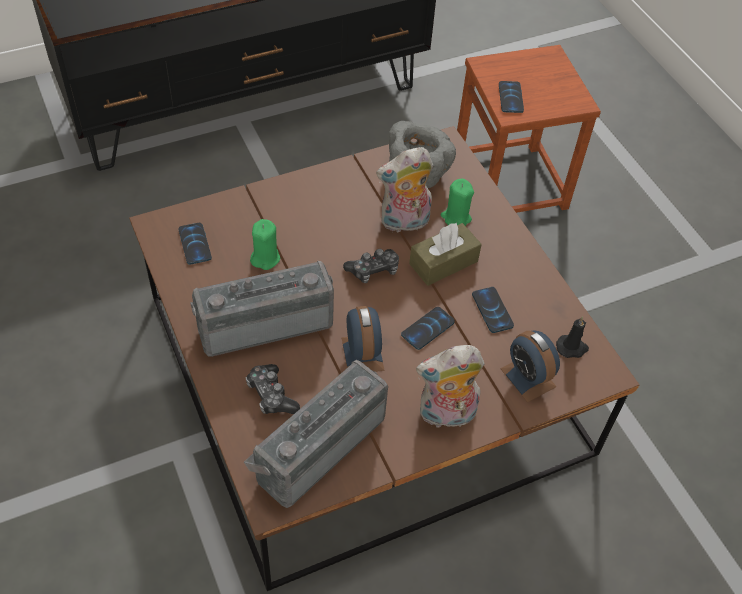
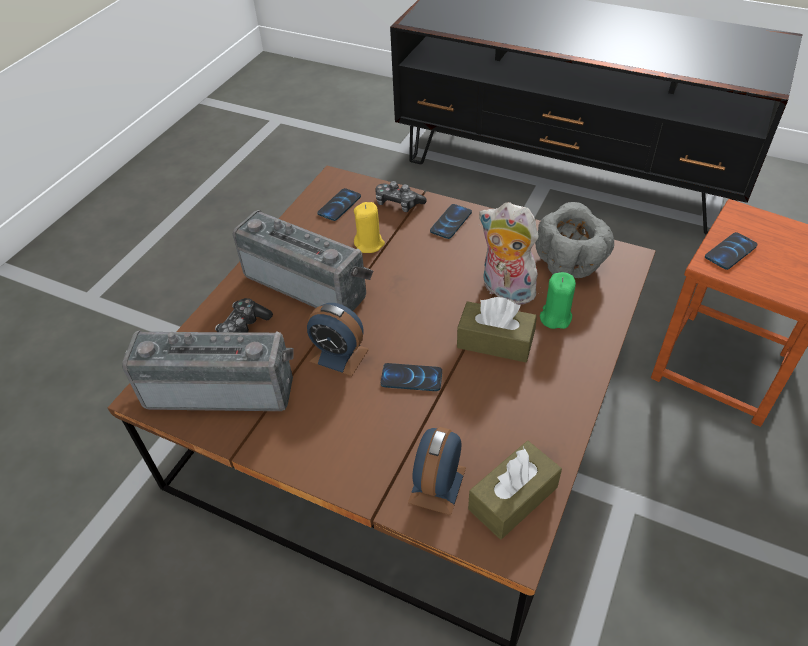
camera: 55 degrees right, 5 degrees down
green candle [250,219,280,270] -> yellow candle [354,202,385,253]
alarm clock [342,306,385,372] -> alarm clock turned 75 degrees clockwise [307,303,369,376]
game controller [343,249,399,283] -> game controller moved to [375,181,427,212]
plush toy [416,345,485,431] -> none
phone [472,287,514,333] -> phone moved to [430,204,472,239]
black candle [556,316,589,358] -> brown tissue box [468,441,562,540]

